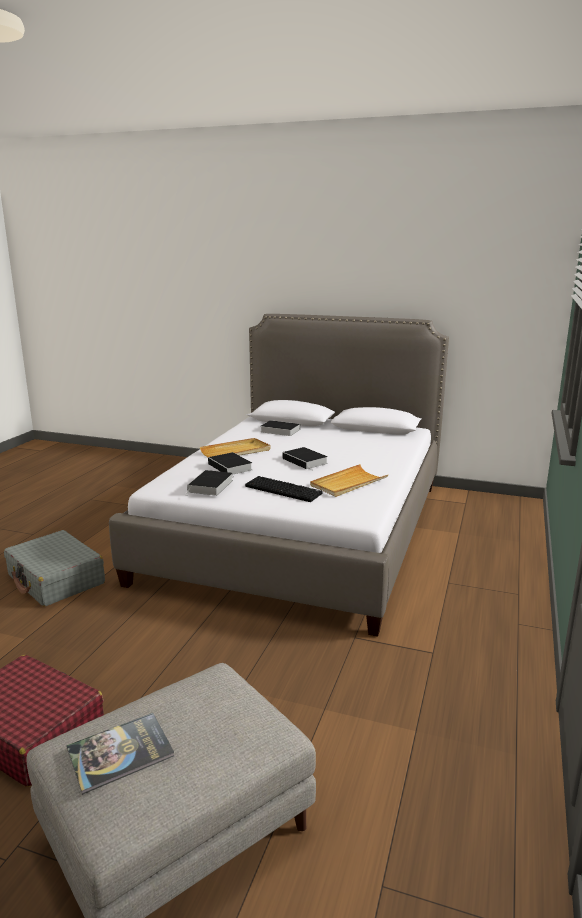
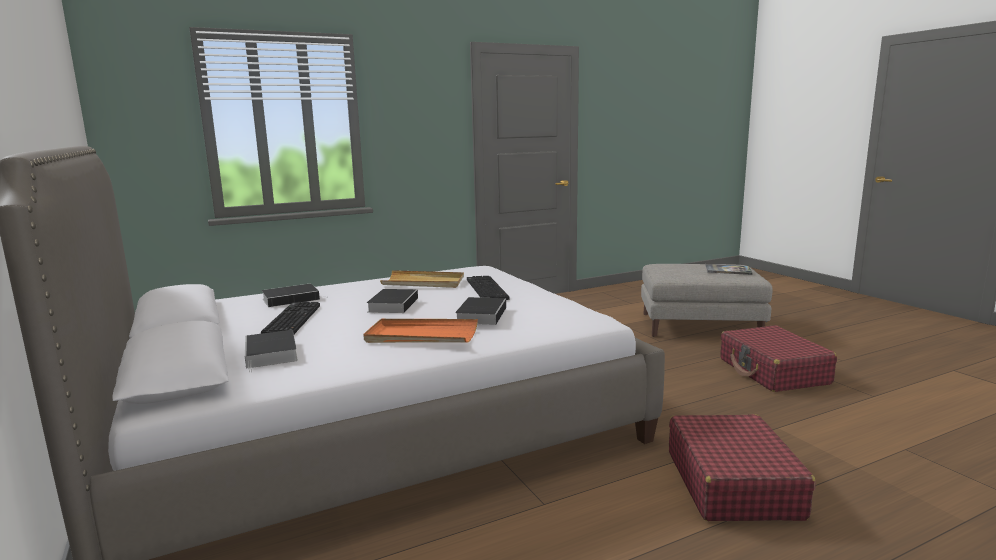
camera: 135 degrees left, 5 degrees down
grey suitcase [4,530,105,607] -> red suitcase [669,414,816,521]
book [186,470,233,496] -> book moved to [262,284,325,307]
beige tray [200,438,270,457] -> orange tray [363,319,478,343]
none -> keyboard [261,302,320,334]

